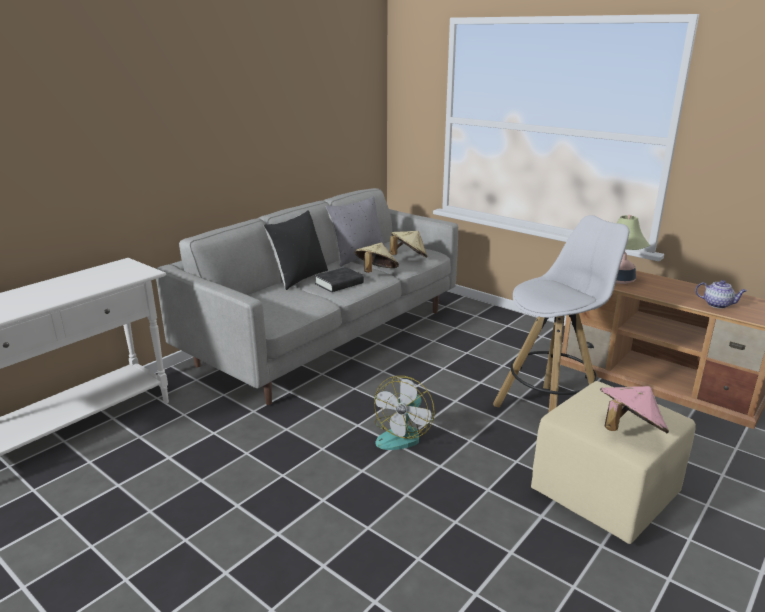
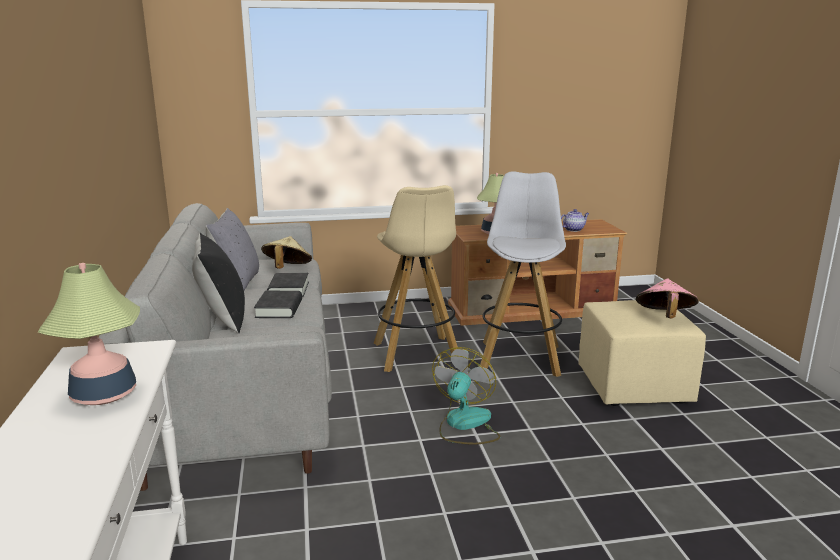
camera: 50 degrees left, 5 degrees down
beige hat [354,242,399,273] -> black book [267,273,309,297]
fan [374,376,435,450] -> fan turned 135 degrees counterclockwise [432,347,500,445]
none -> table lamp [38,263,140,405]
none -> beige stool [374,185,458,372]

